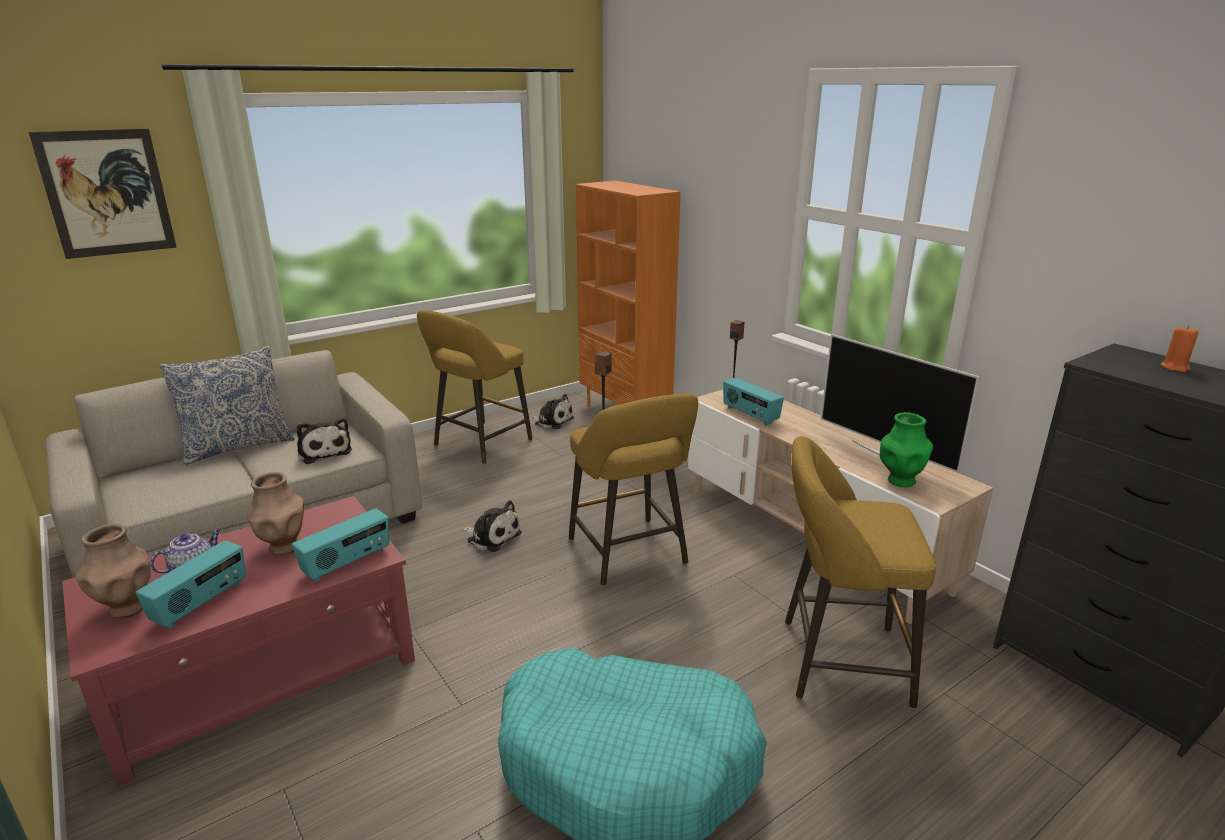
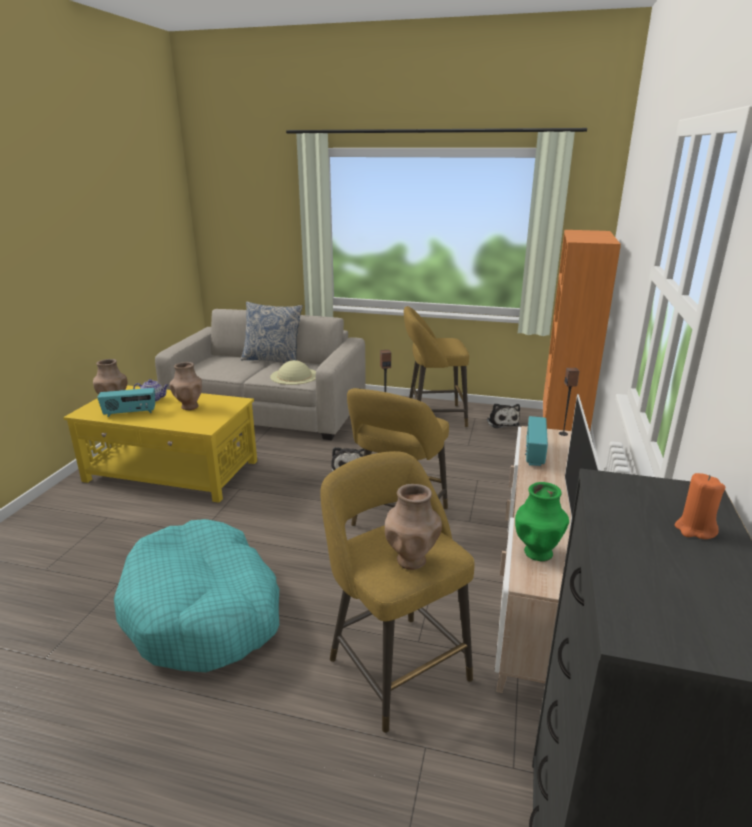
camera: 50 degrees right, 0 degrees up
picture [29,129,177,259] -> none
red coffee table [62,496,415,787] -> yellow coffee table [63,385,257,503]
radio [292,508,389,582] -> none
plush toy [297,418,352,464] -> beige hat [270,360,316,385]
none -> brown vase [385,484,442,570]

